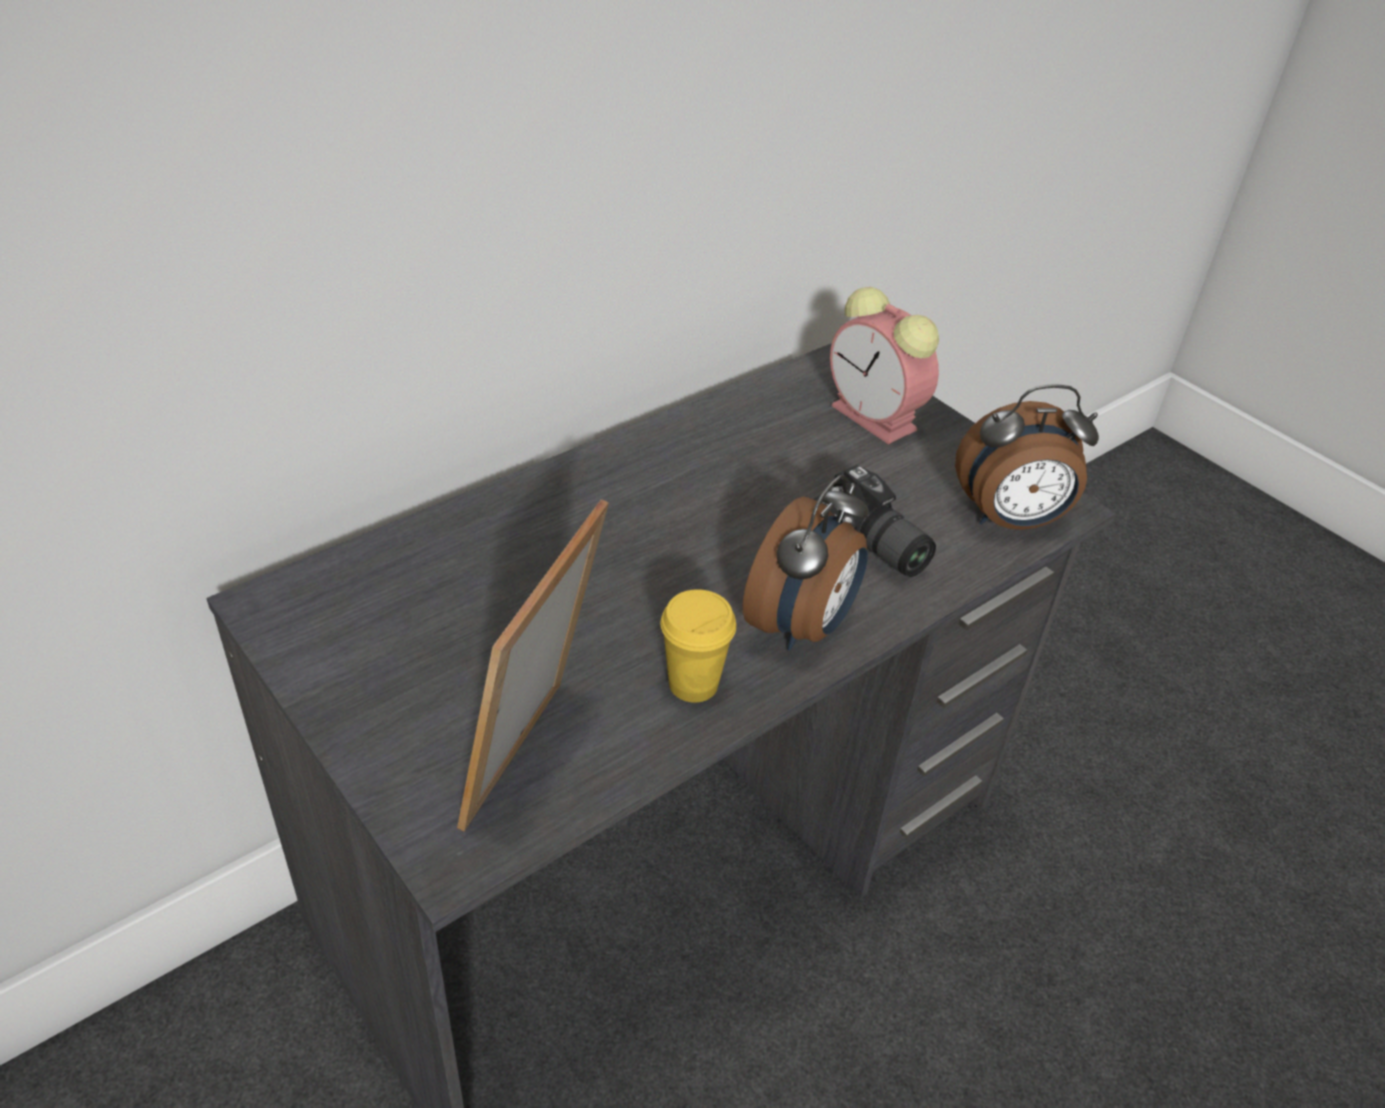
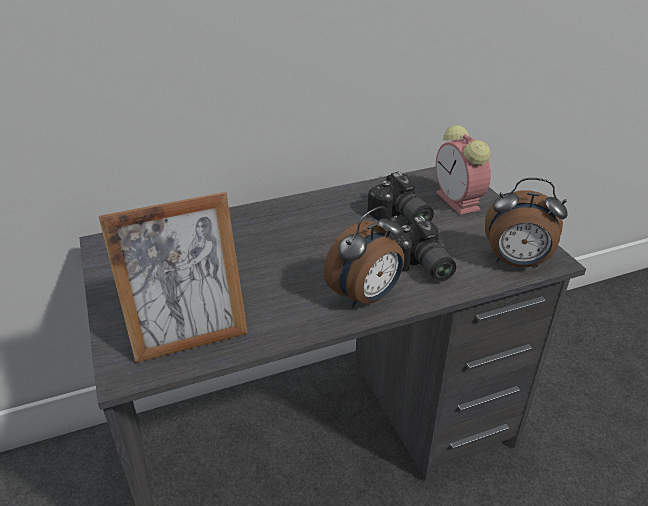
camera: 20 degrees right, 5 degrees down
picture frame [457,499,609,832] -> picture frame turned 150 degrees counterclockwise [99,192,248,363]
yellow cup [661,589,736,703] -> none
none -> camera [368,172,434,222]

